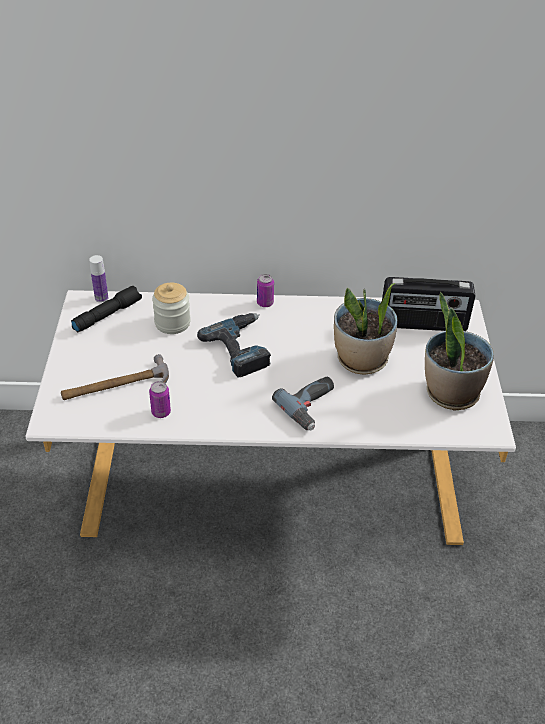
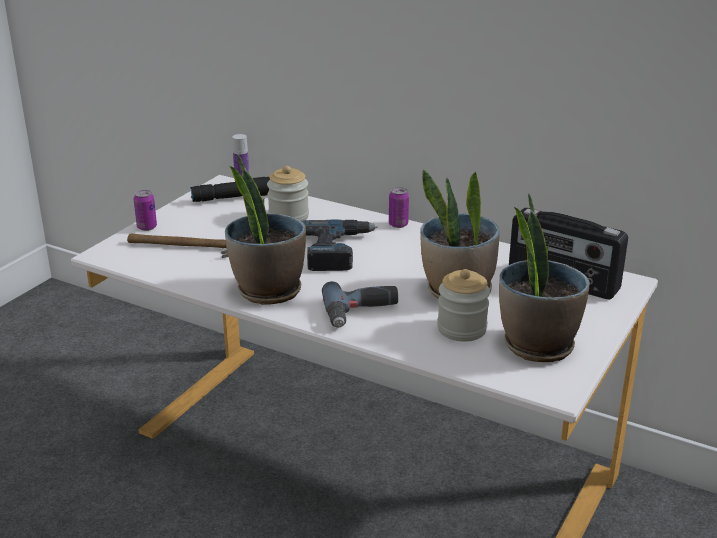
camera: 30 degrees right, 15 degrees down
can [149,381,171,418] -> can moved to [134,190,157,231]
none -> potted plant [225,154,306,305]
none -> jar [437,269,490,342]

